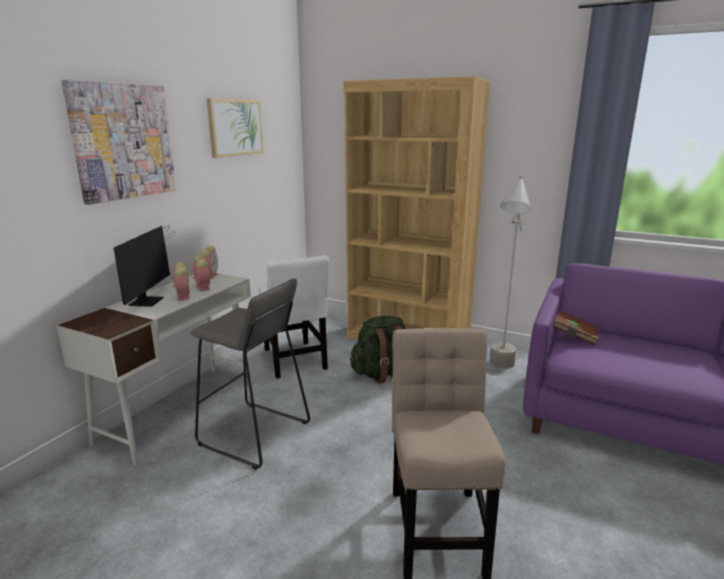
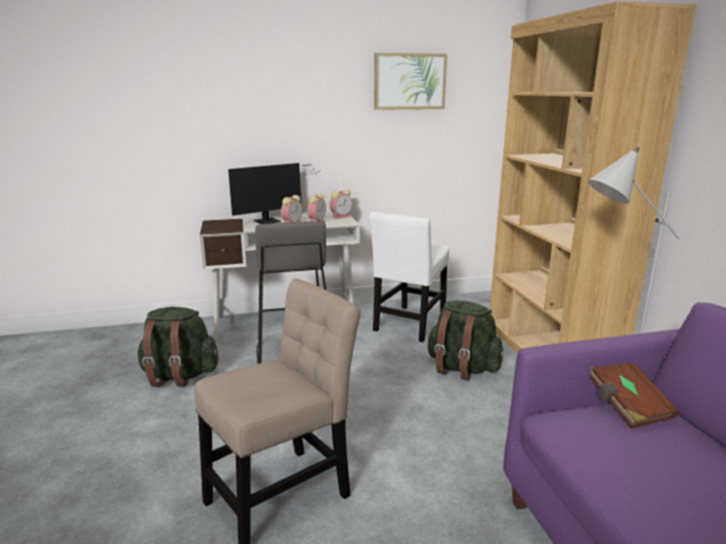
camera: 50 degrees right, 0 degrees up
picture [62,80,176,205] -> none
none -> green backpack [137,307,218,387]

